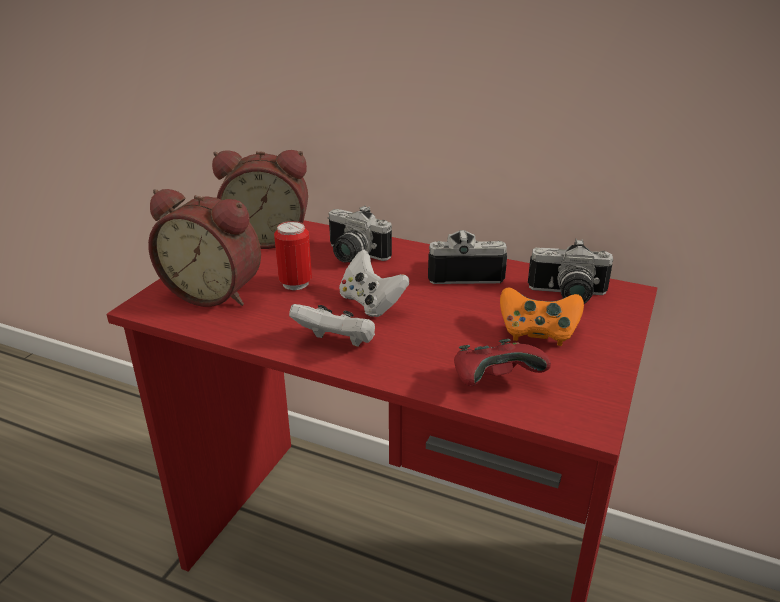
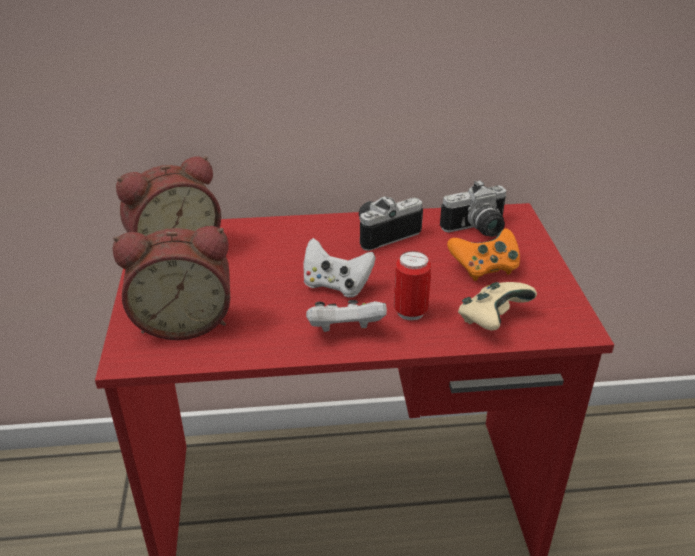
camera: 30 degrees left, 5 degrees up
can [274,221,312,290] -> can moved to [394,251,431,320]
camera [328,205,392,263] -> none
red game controller [454,339,551,386] -> beige game controller [458,282,537,331]

